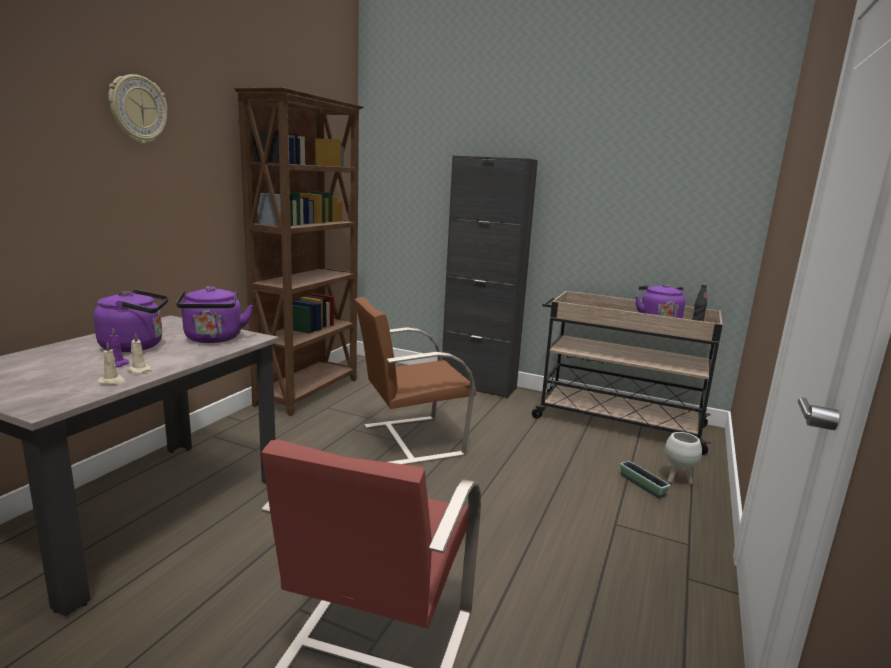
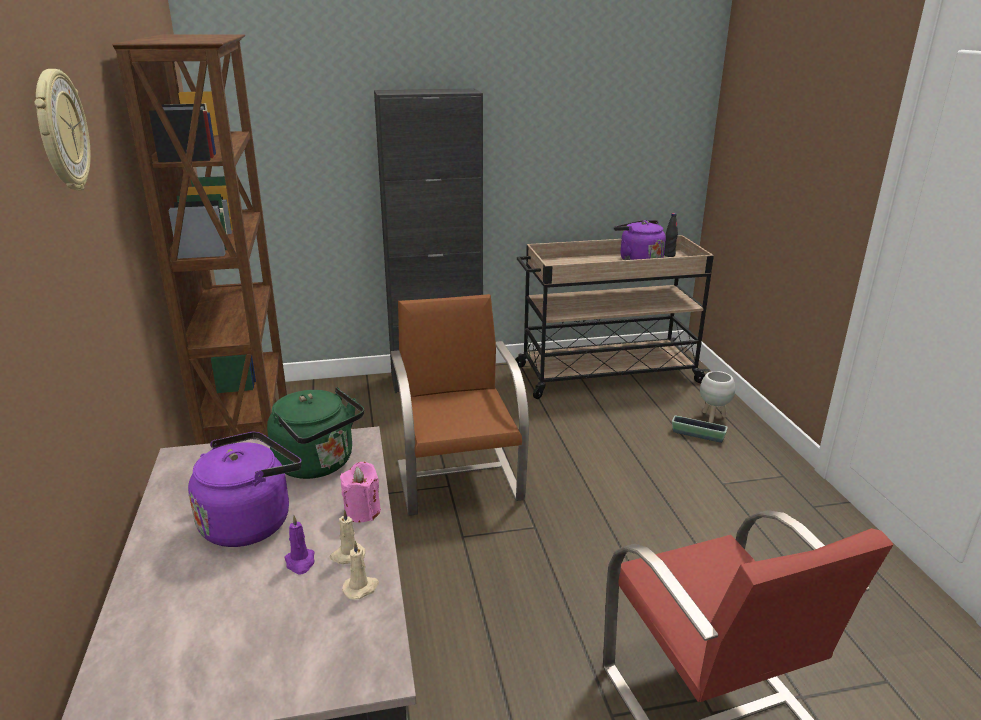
camera: 35 degrees left, 10 degrees up
purple kettle [176,286,253,343] -> green kettle [267,387,364,479]
brown chair [355,297,476,465] -> brown chair turned 135 degrees clockwise [390,294,529,516]
none -> pink candle [340,462,381,523]

